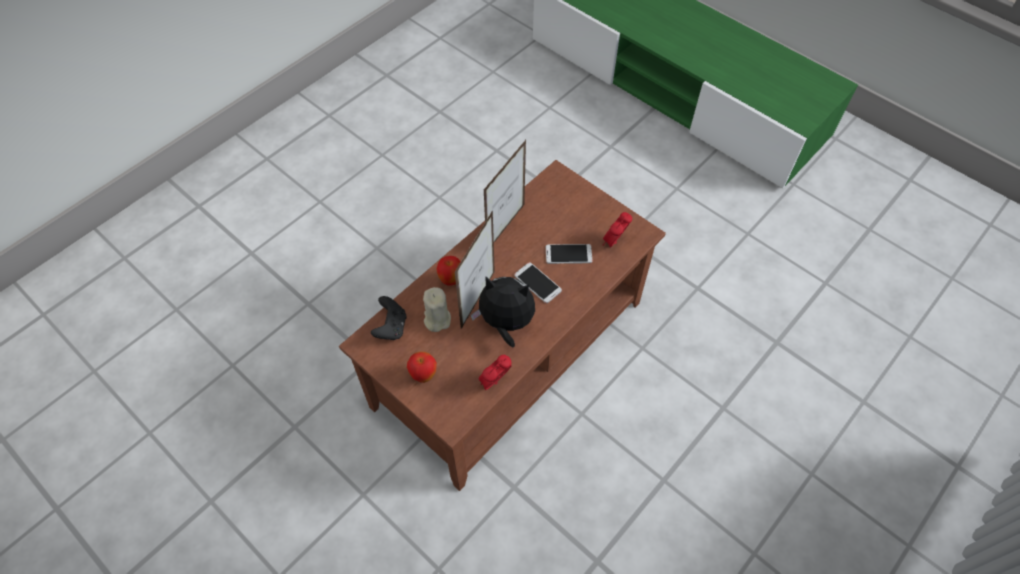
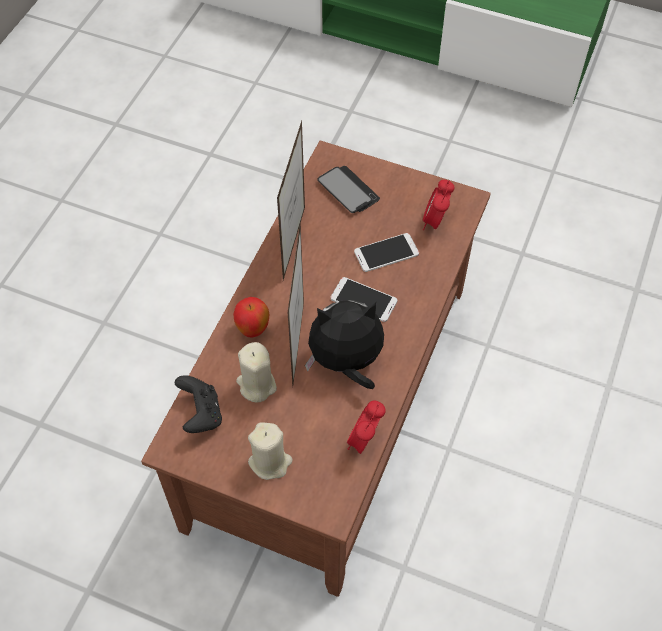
camera: 20 degrees left, 0 degrees up
apple [407,352,437,383] -> beige candle [248,422,293,480]
none -> phone [317,166,380,213]

